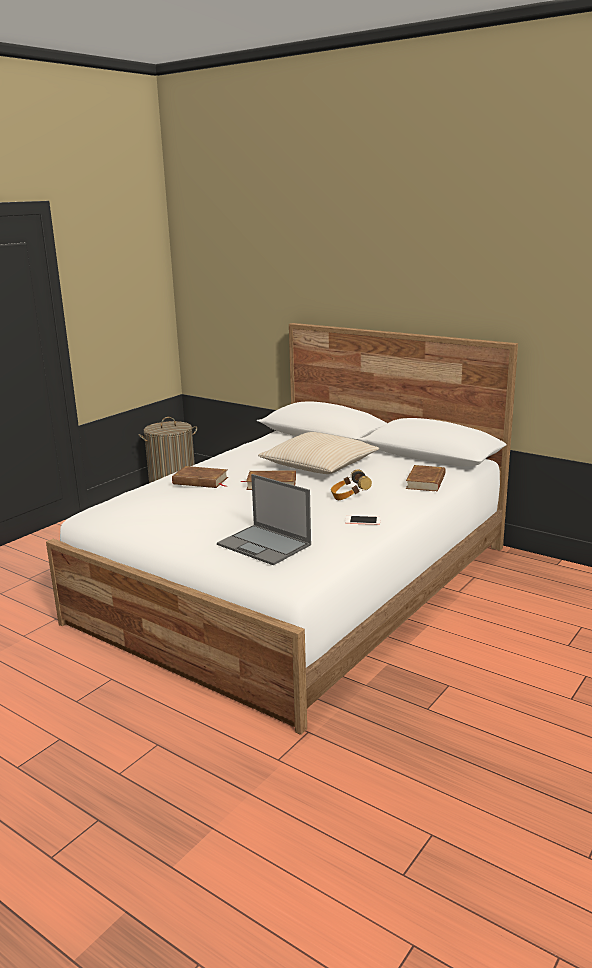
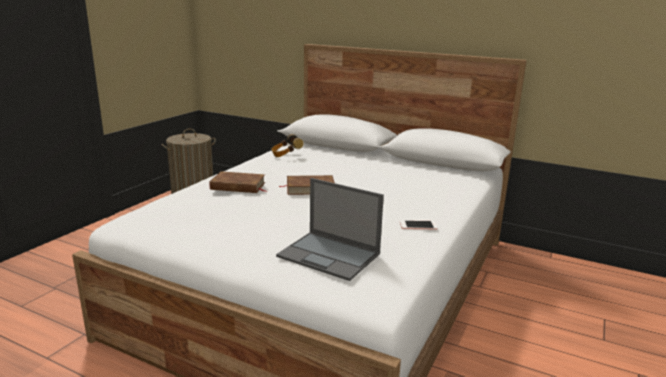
camera: 10 degrees left, 0 degrees up
beige pillow [258,432,379,474] -> none
headphones [331,469,372,500] -> headphones moved to [271,134,304,157]
brown book [406,465,446,491] -> none

